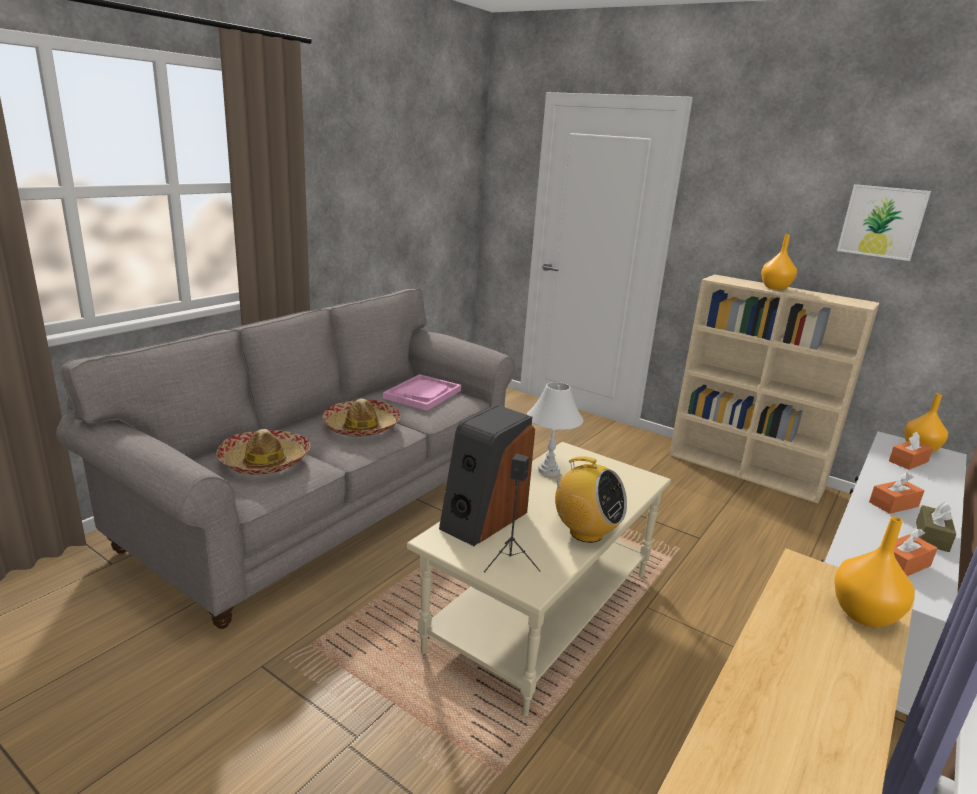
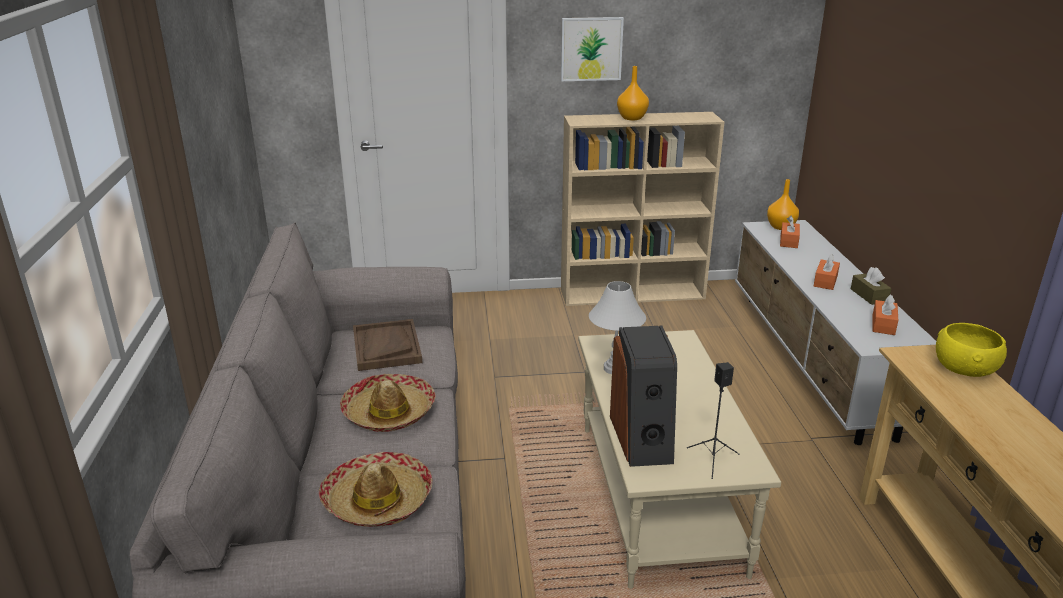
camera: 40 degrees left, 5 degrees up
pink tray [383,374,461,411] -> brown tray [353,319,422,371]
radio [551,456,627,543] -> none
orange vase [834,516,915,627] -> yellow bowl [936,323,1007,377]
picture [837,184,931,261] -> picture moved to [561,17,624,81]

